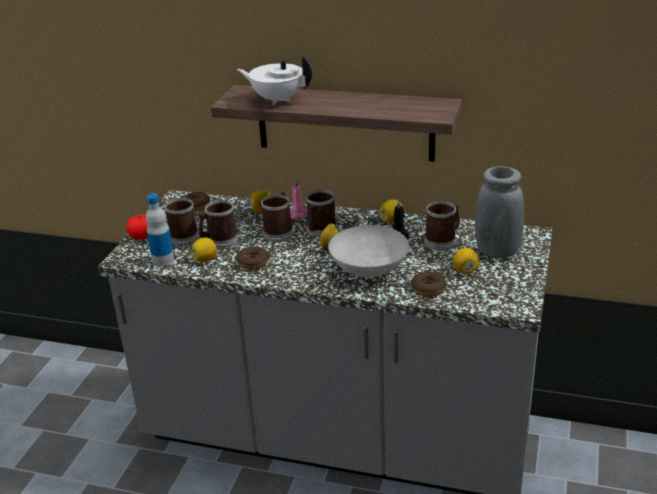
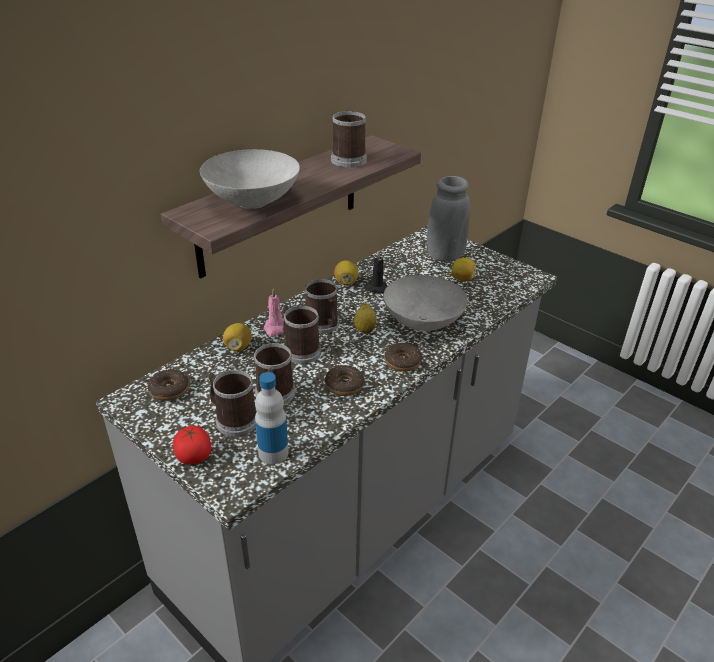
camera: 65 degrees left, 5 degrees up
lemon [191,237,217,262] -> none
white teapot [237,55,312,105] -> grey bowl [200,149,300,209]
donut [411,271,446,297] -> donut moved to [384,343,422,372]
mug [424,201,460,251] -> mug moved to [331,110,367,168]

